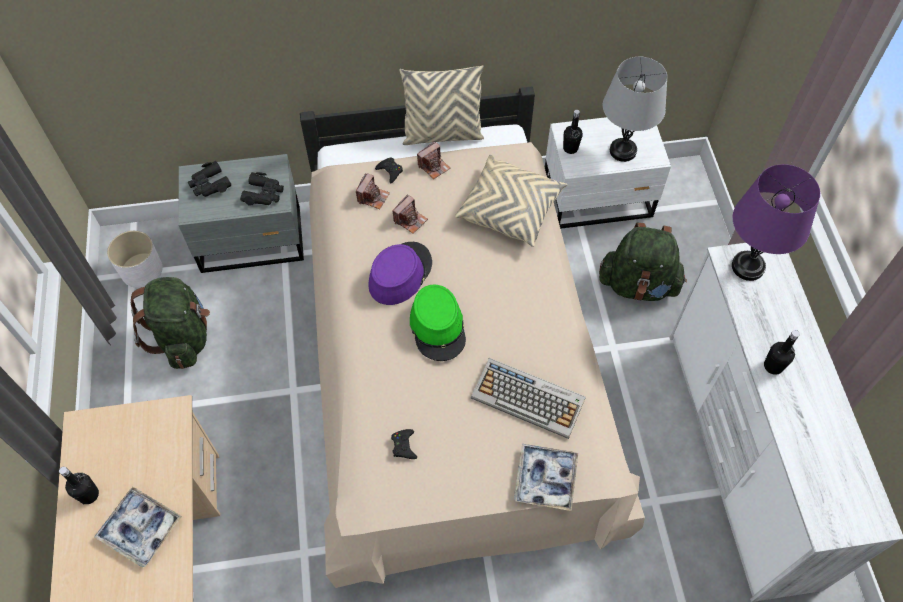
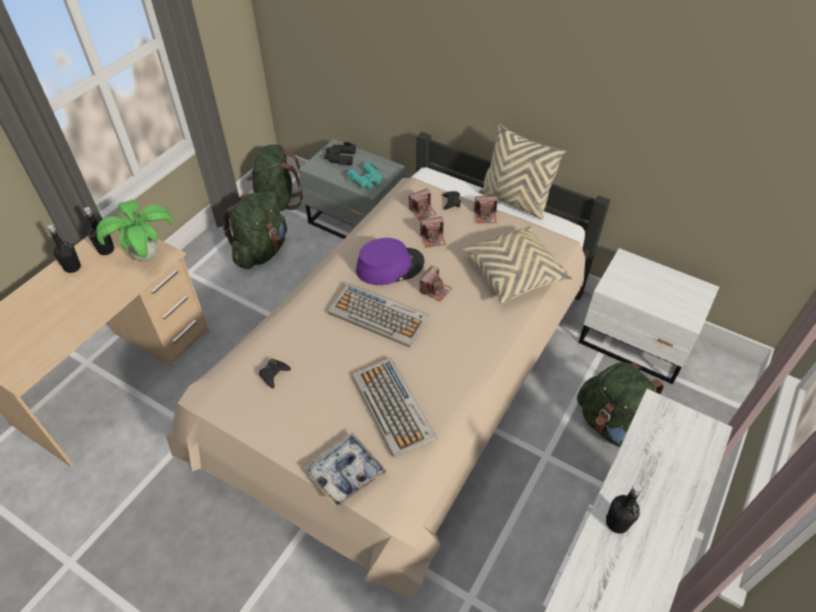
camera: 40 degrees right, 10 degrees down
tray [94,487,182,567] -> none
white planter [107,231,162,288] -> green backpack [247,145,303,213]
black binoculars [240,172,284,206] -> turquoise binoculars [347,162,382,189]
green hat [410,284,466,361] -> keyboard [328,283,429,348]
black bottle [563,110,583,154] -> black bottle moved to [84,207,114,255]
grey table lamp [603,57,667,162] -> none
purple table lamp [732,164,820,281] -> none
none -> potted plant [96,199,172,262]
none -> camera [420,265,452,302]

